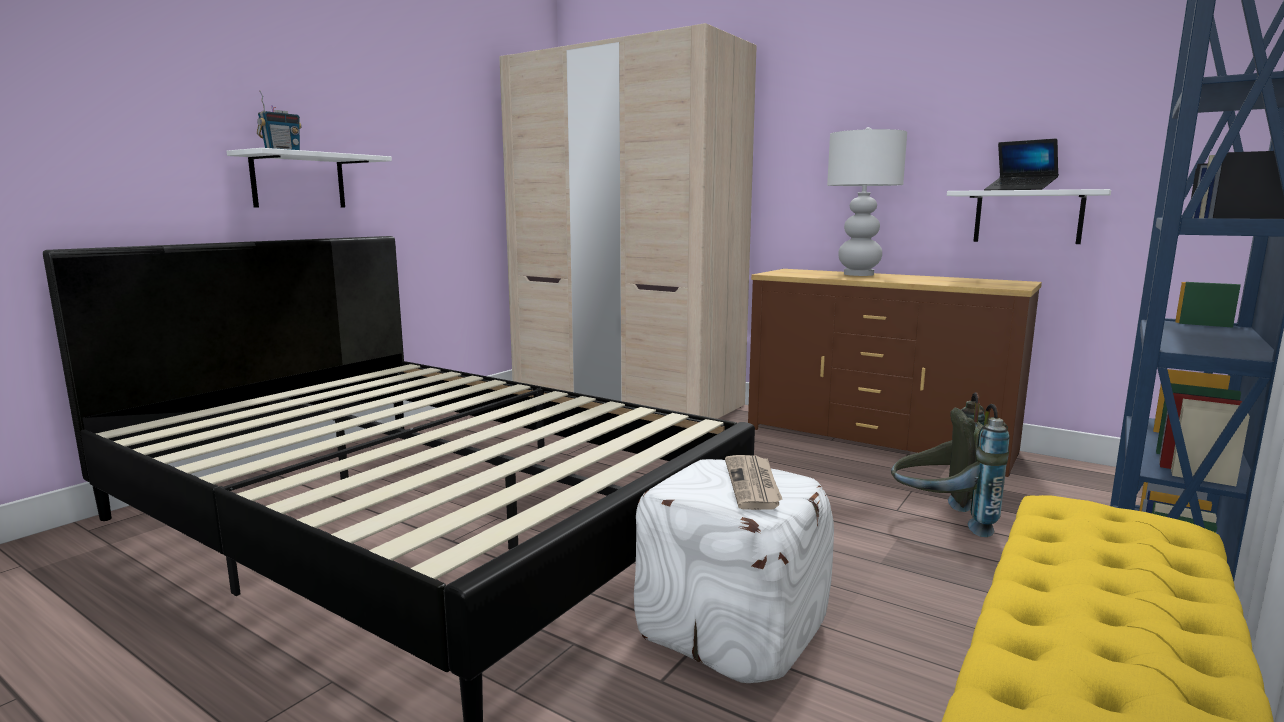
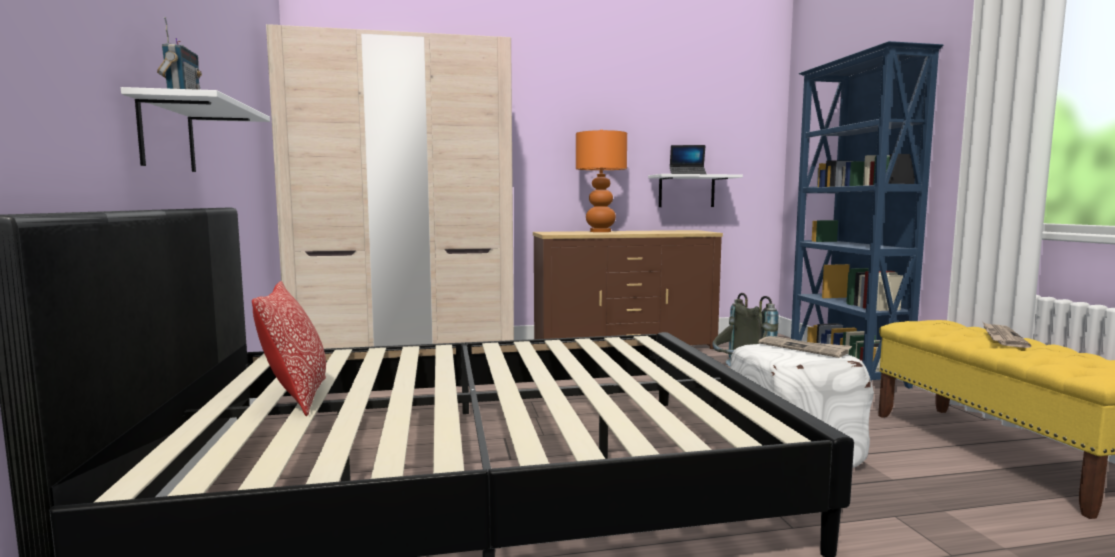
camera: 45 degrees left, 5 degrees down
white table lamp [827,127,907,276] -> orange table lamp [576,129,627,232]
none -> pillow [252,281,326,416]
none -> newspaper [983,322,1032,348]

